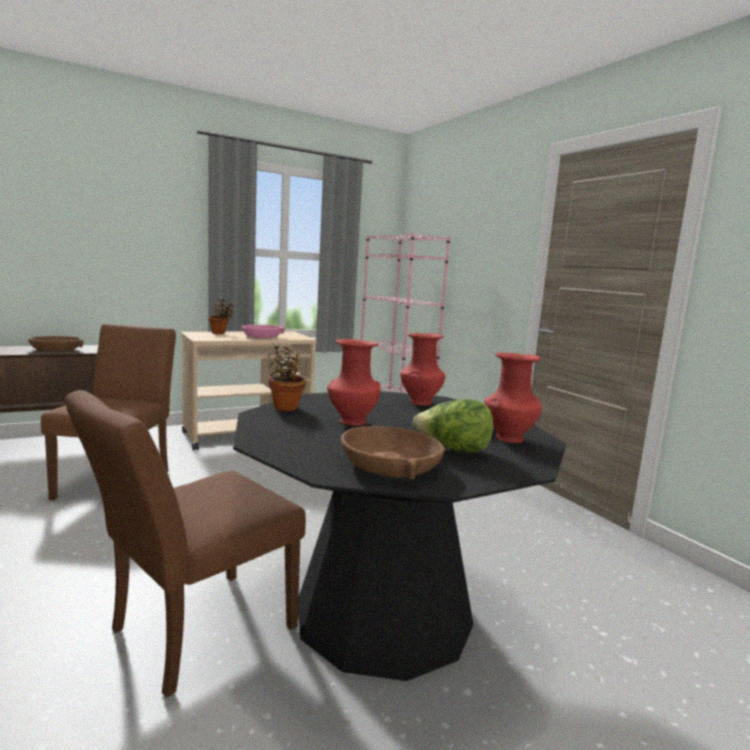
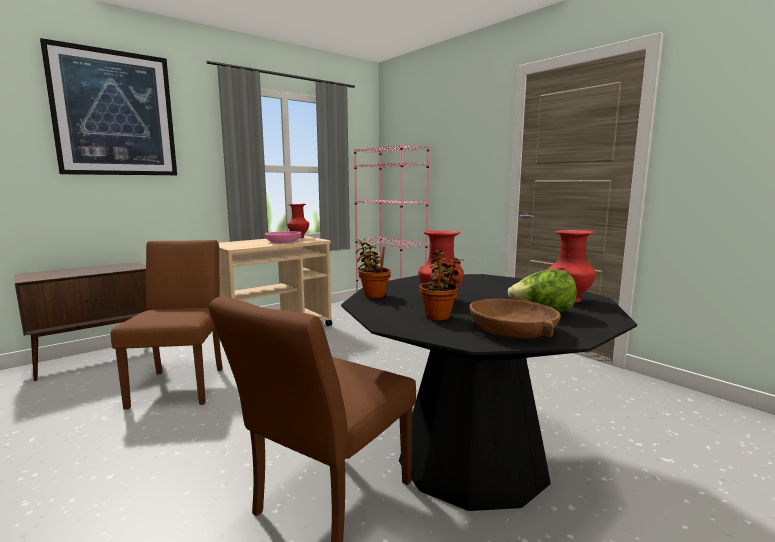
camera: 10 degrees left, 0 degrees up
brown bowl [28,336,83,351] -> none
potted plant [209,299,234,334] -> potted plant moved to [419,249,463,320]
red vase [400,333,445,406] -> red vase moved to [287,204,309,238]
none -> picture [40,38,177,175]

